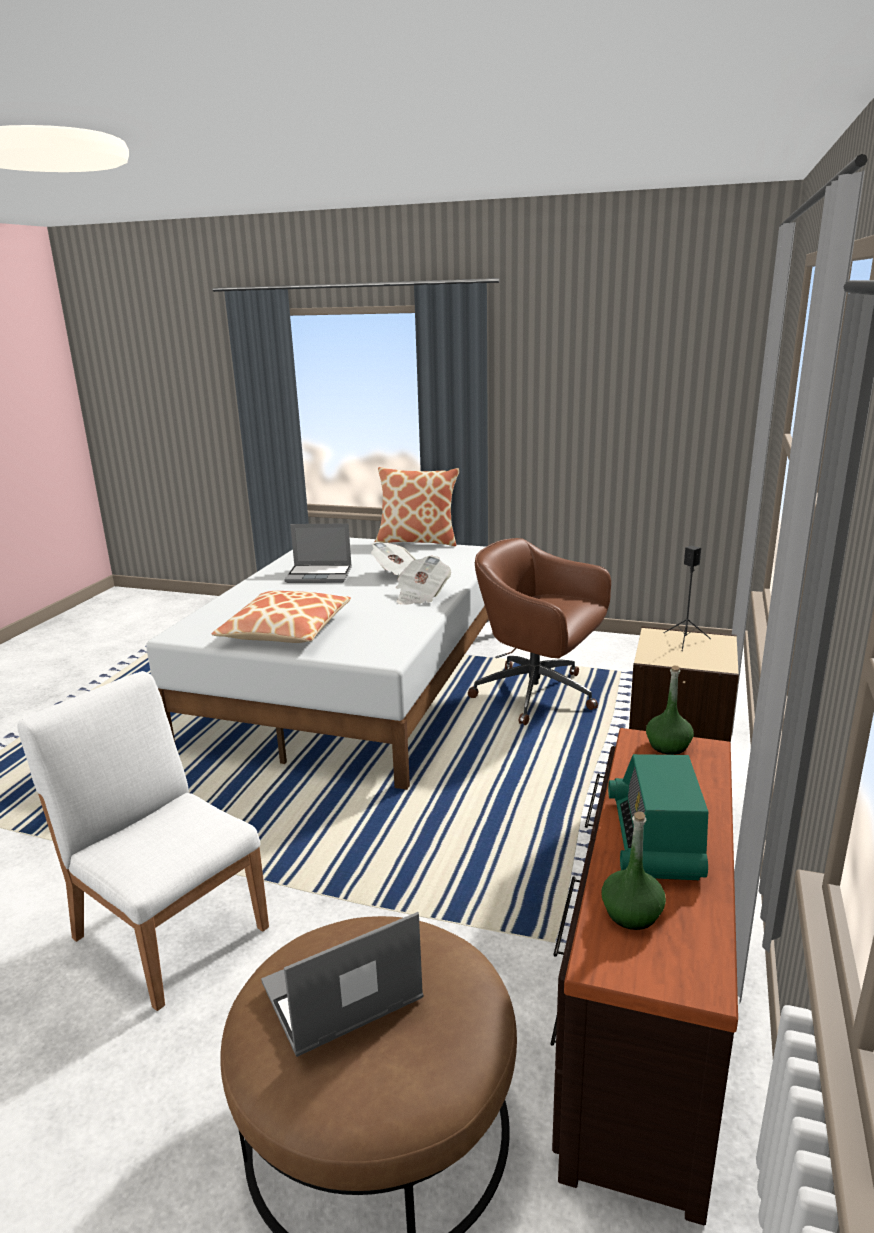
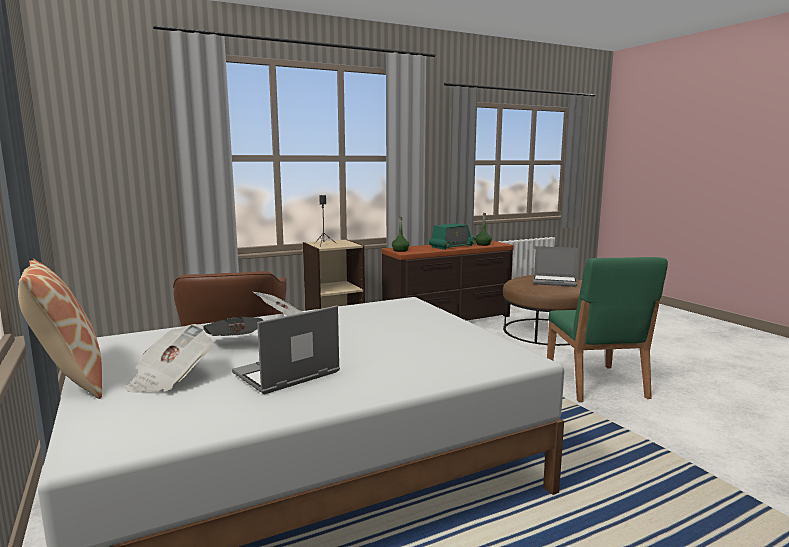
camera: 135 degrees left, 10 degrees down
white chair [17,671,269,1011] -> green chair [547,257,668,402]
pillow [212,591,351,643] -> none
laptop [284,523,352,583] -> laptop turned 90 degrees counterclockwise [232,306,340,394]
none -> newspaper [126,324,212,393]

